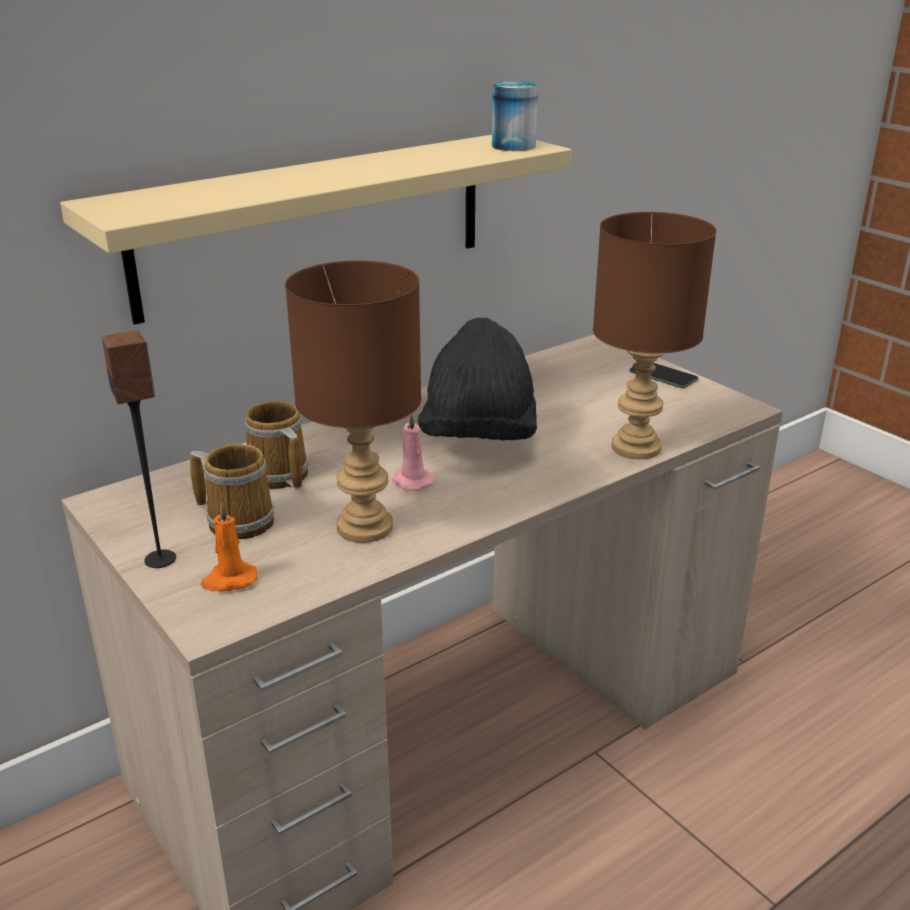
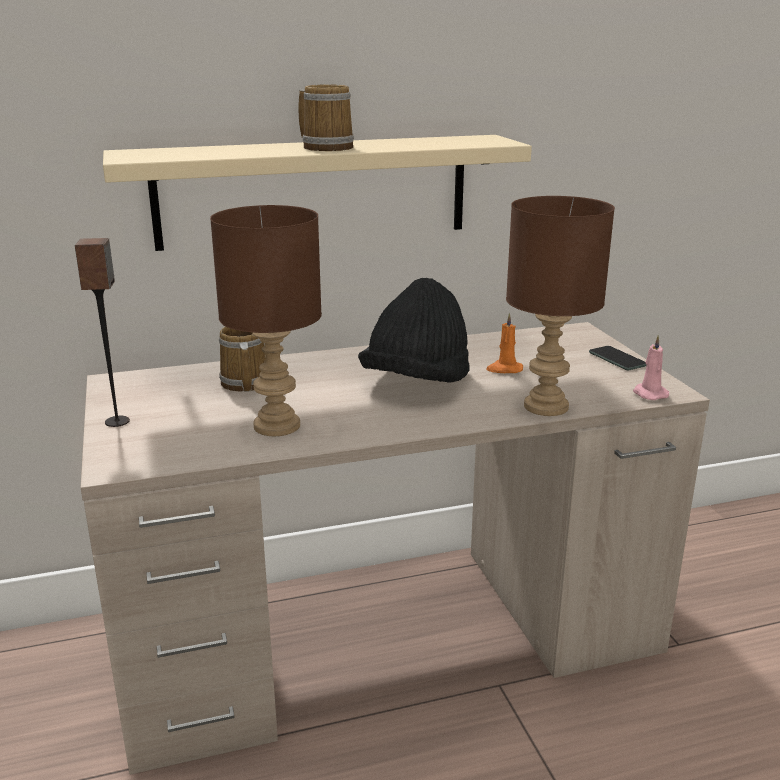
camera: 20 degrees right, 5 degrees down
mug [190,444,274,539] -> mug moved to [298,84,354,151]
orange candle [201,502,257,592] -> orange candle moved to [486,313,523,373]
pink candle [392,414,435,491] -> pink candle moved to [633,335,669,400]
can [492,82,538,151] -> none

